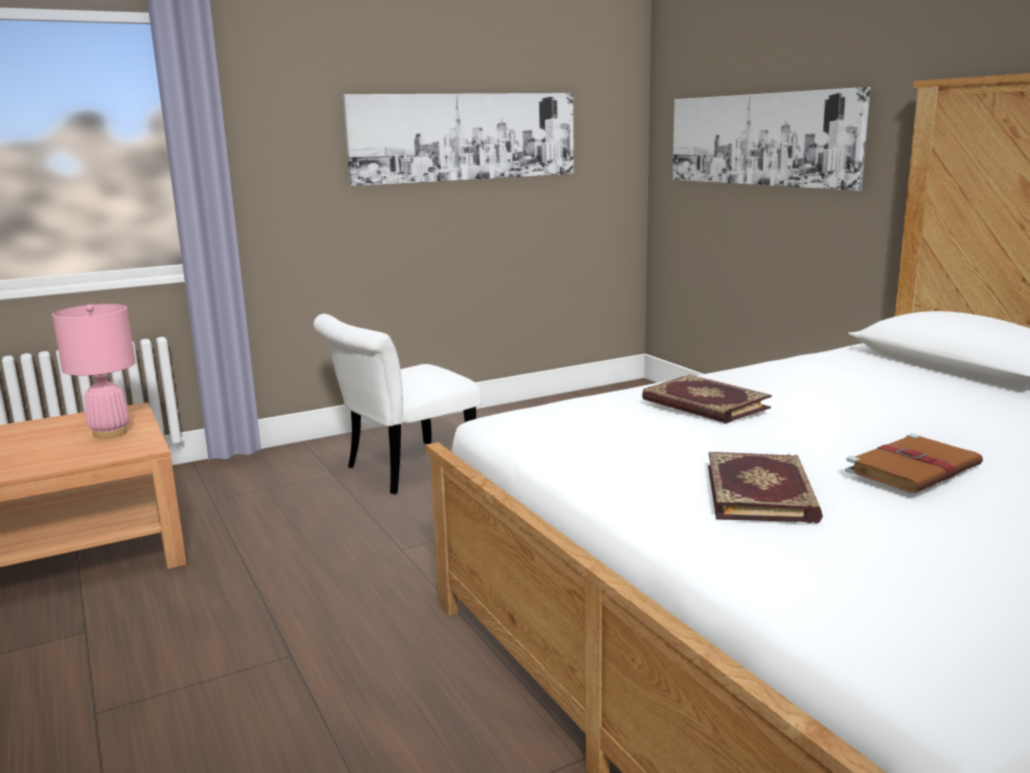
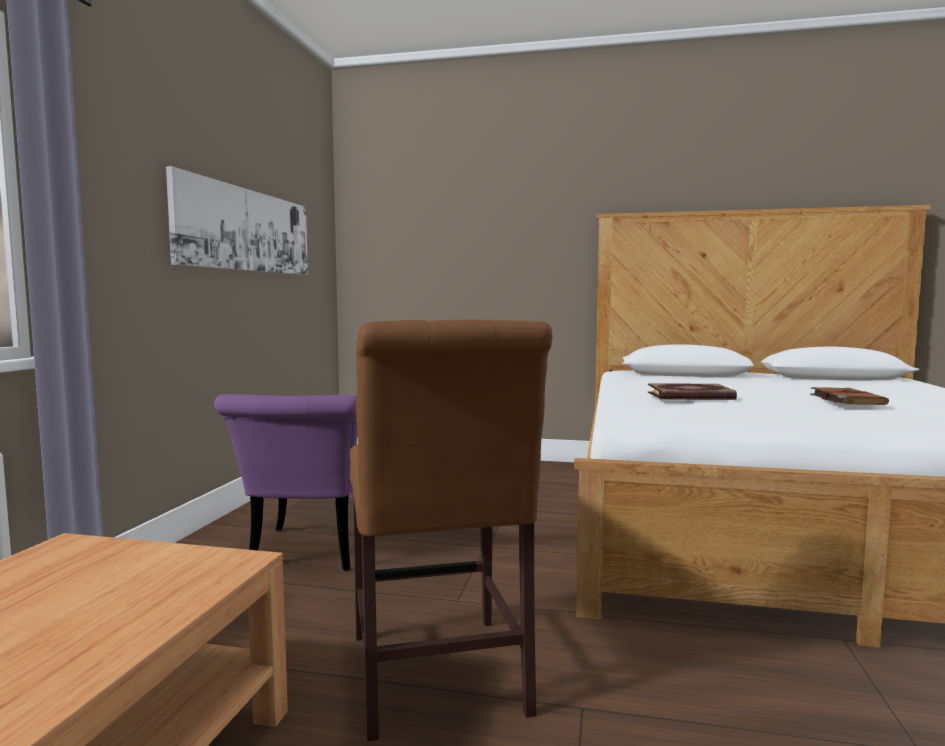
camera: 50 degrees left, 10 degrees down
pink table lamp [52,304,135,439] -> none
white chair [314,314,482,494] -> purple chair [214,394,358,571]
picture [672,87,870,191] -> none
book [708,452,823,523] -> none
none -> brown chair [350,319,552,741]

